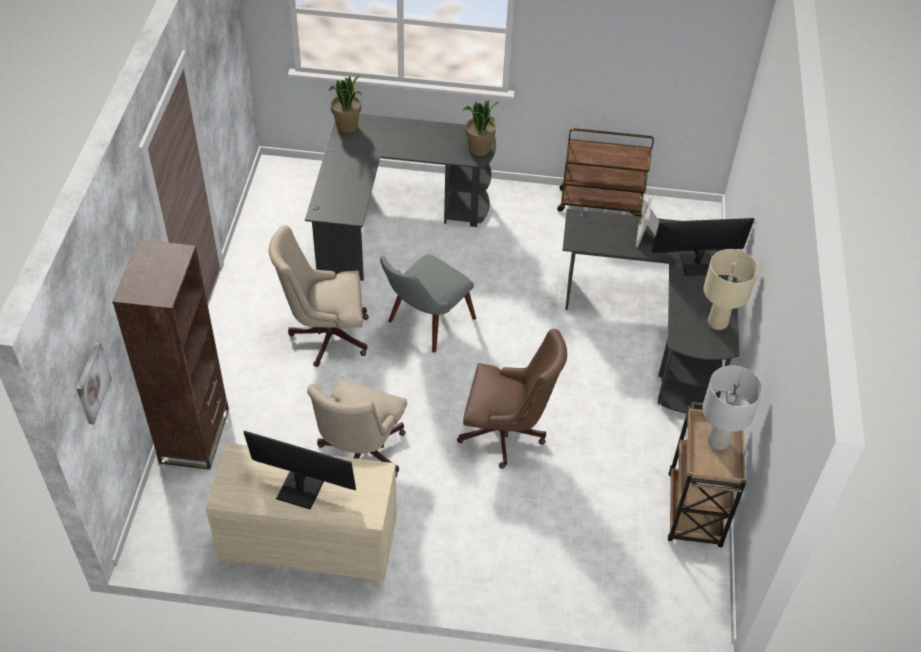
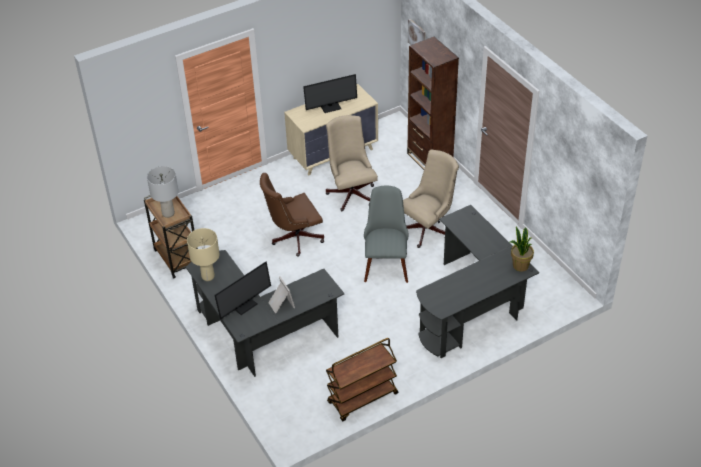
camera: 145 degrees right, 5 degrees down
potted plant [462,99,499,156] -> none

